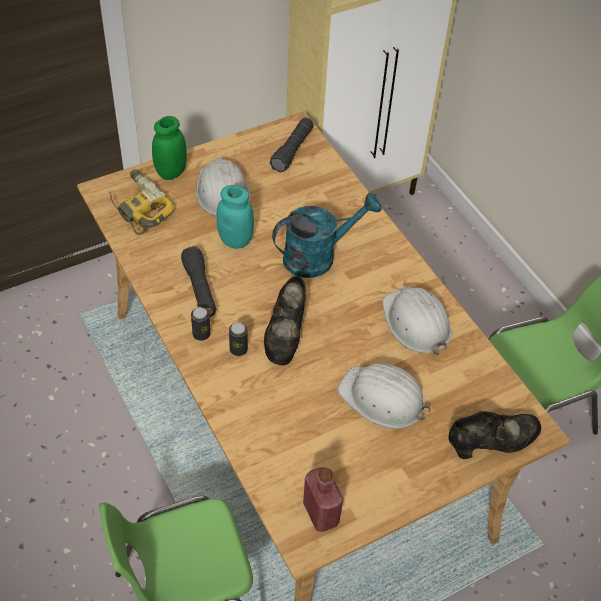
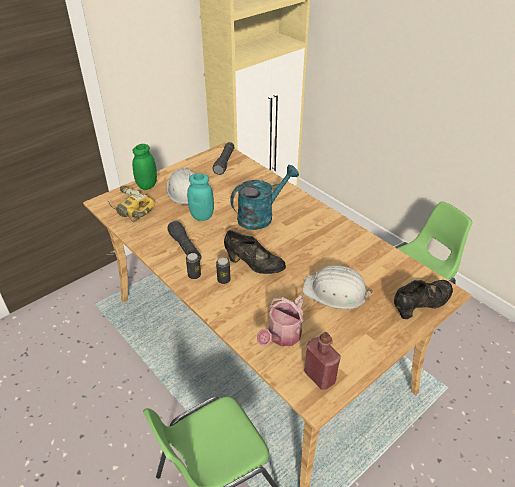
camera: 10 degrees left, 10 degrees down
black shoe [264,276,306,366] -> black shoe turned 60 degrees counterclockwise [224,230,286,274]
white hard hat [382,286,452,355] -> none
none -> watering can [257,295,304,346]

